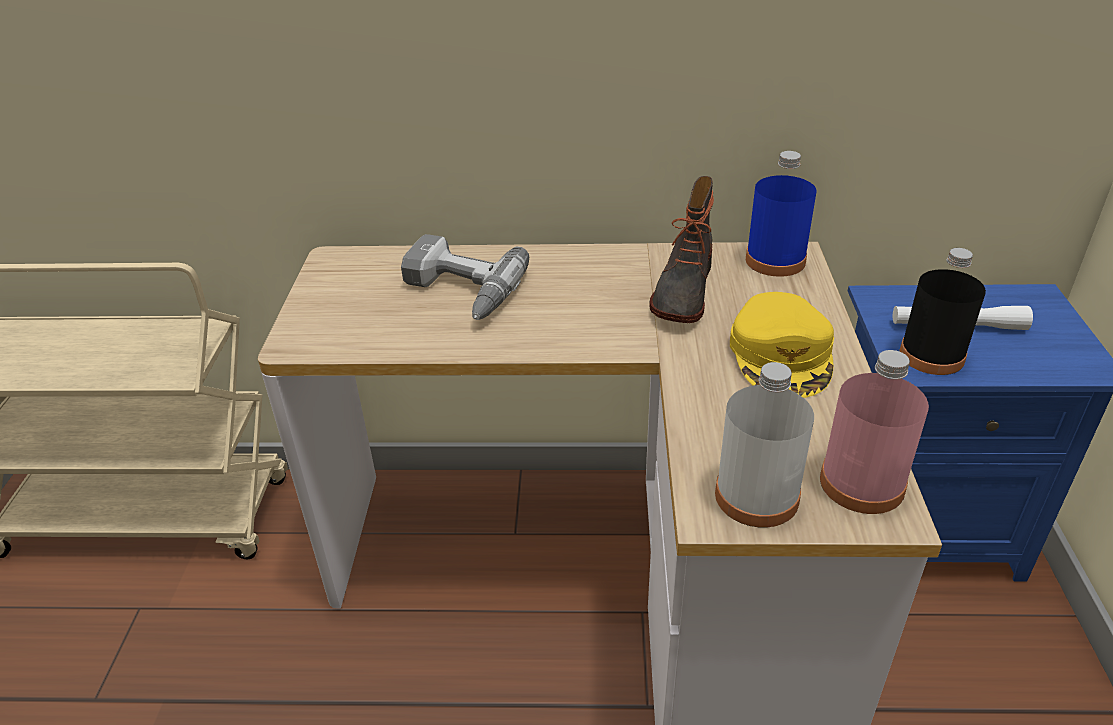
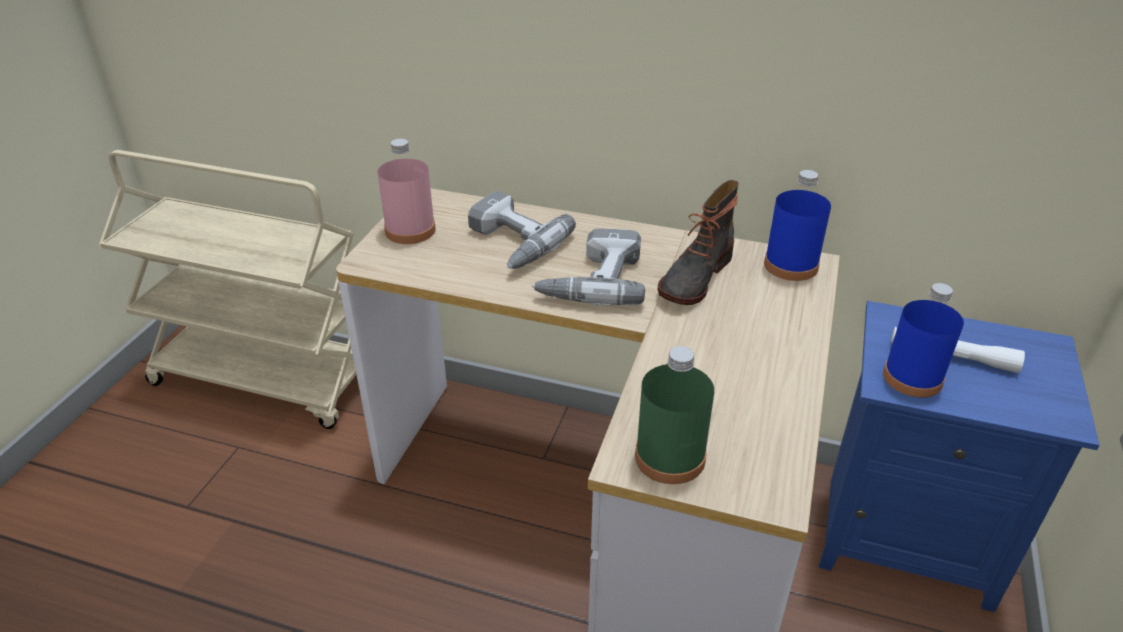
camera: 15 degrees right, 0 degrees up
white bottle [715,362,814,527] -> green bottle [635,346,714,484]
yellow cap [730,292,834,398] -> none
pink bottle [820,350,929,514] -> pink bottle moved to [377,139,436,244]
black bottle [900,248,986,375] -> blue bottle [883,283,964,398]
none -> power drill [532,228,645,306]

